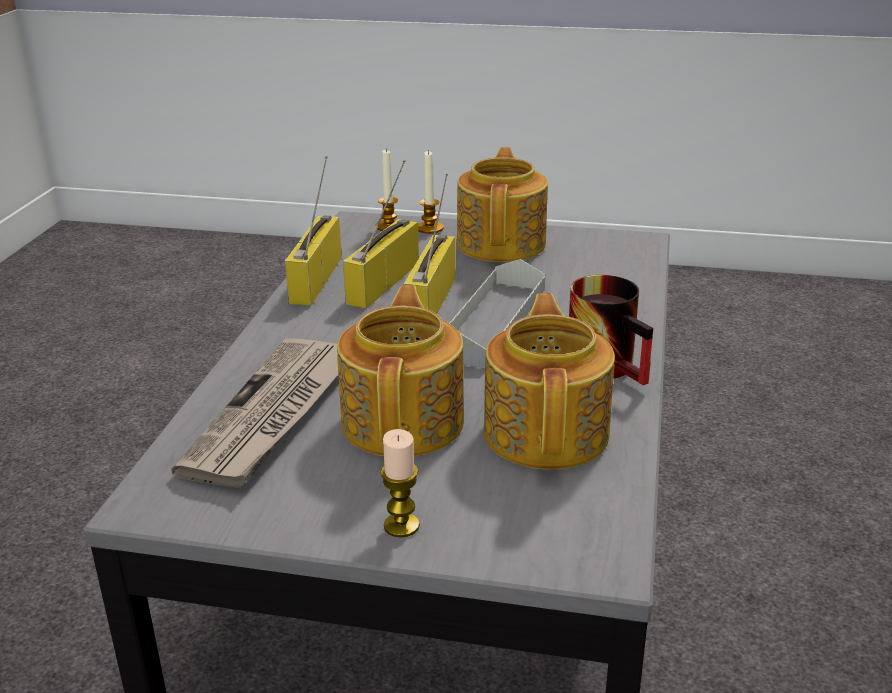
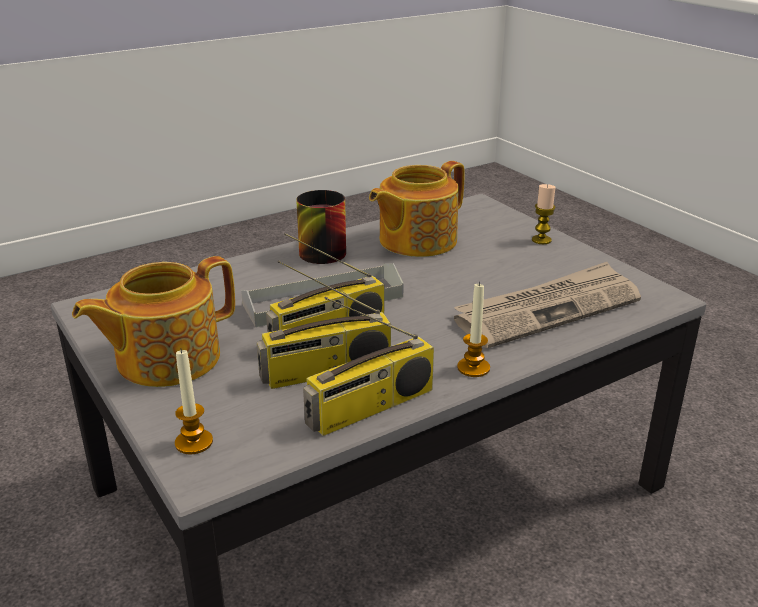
camera: 135 degrees left, 0 degrees up
teapot [337,285,464,456] -> none
candle [418,150,444,234] -> candle moved to [457,282,490,377]

